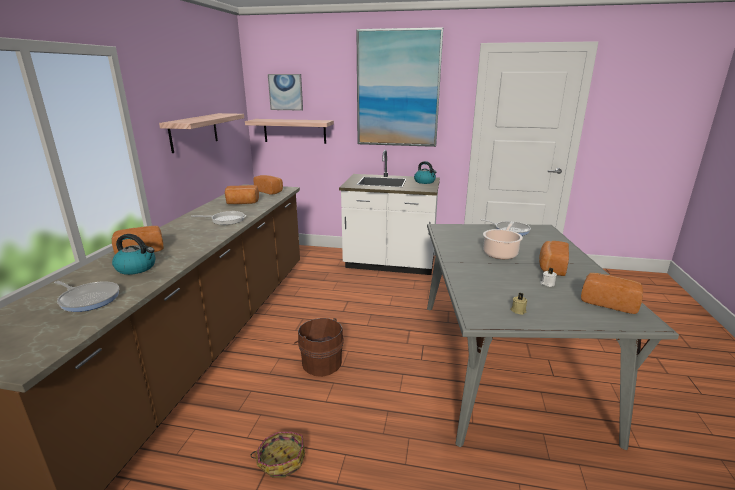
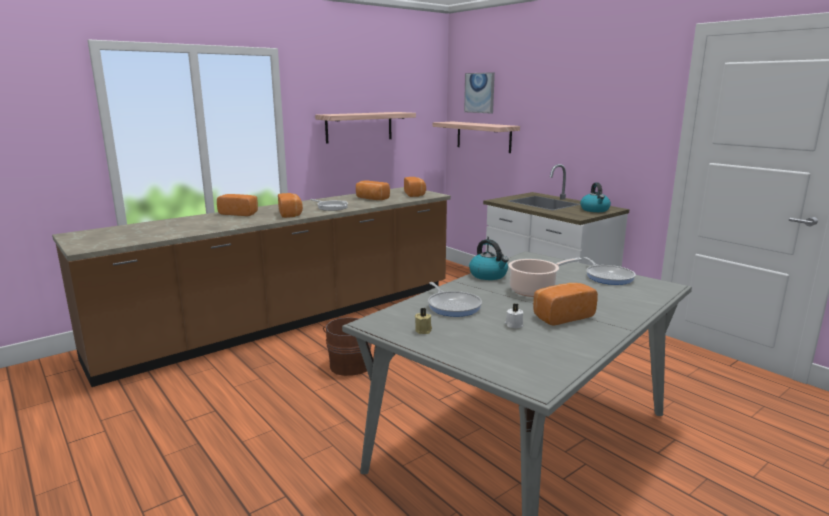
camera: 40 degrees right, 5 degrees down
frying pan [54,281,119,312] -> frying pan moved to [428,282,482,317]
kettle [112,234,155,275] -> kettle moved to [469,239,509,280]
basket [250,432,305,477] -> none
picture [356,27,443,147] -> none
bread [581,273,643,314] -> bread moved to [278,193,303,218]

